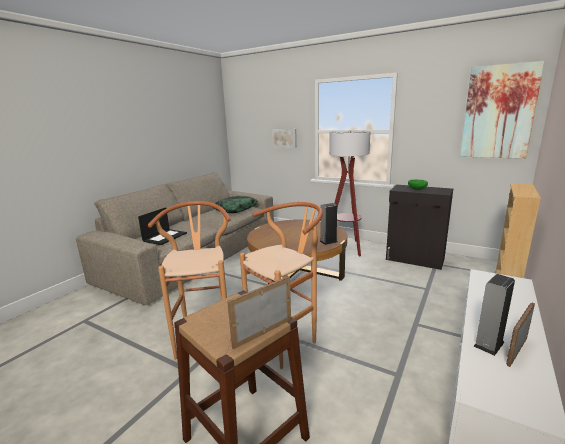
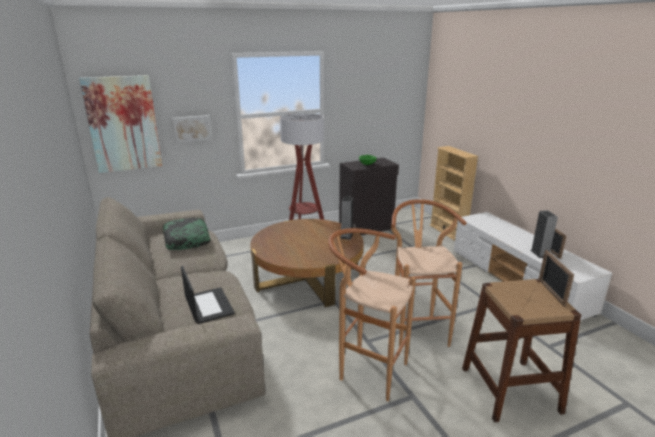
camera: 55 degrees left, 5 degrees up
picture [460,61,545,159] -> picture moved to [79,75,162,173]

